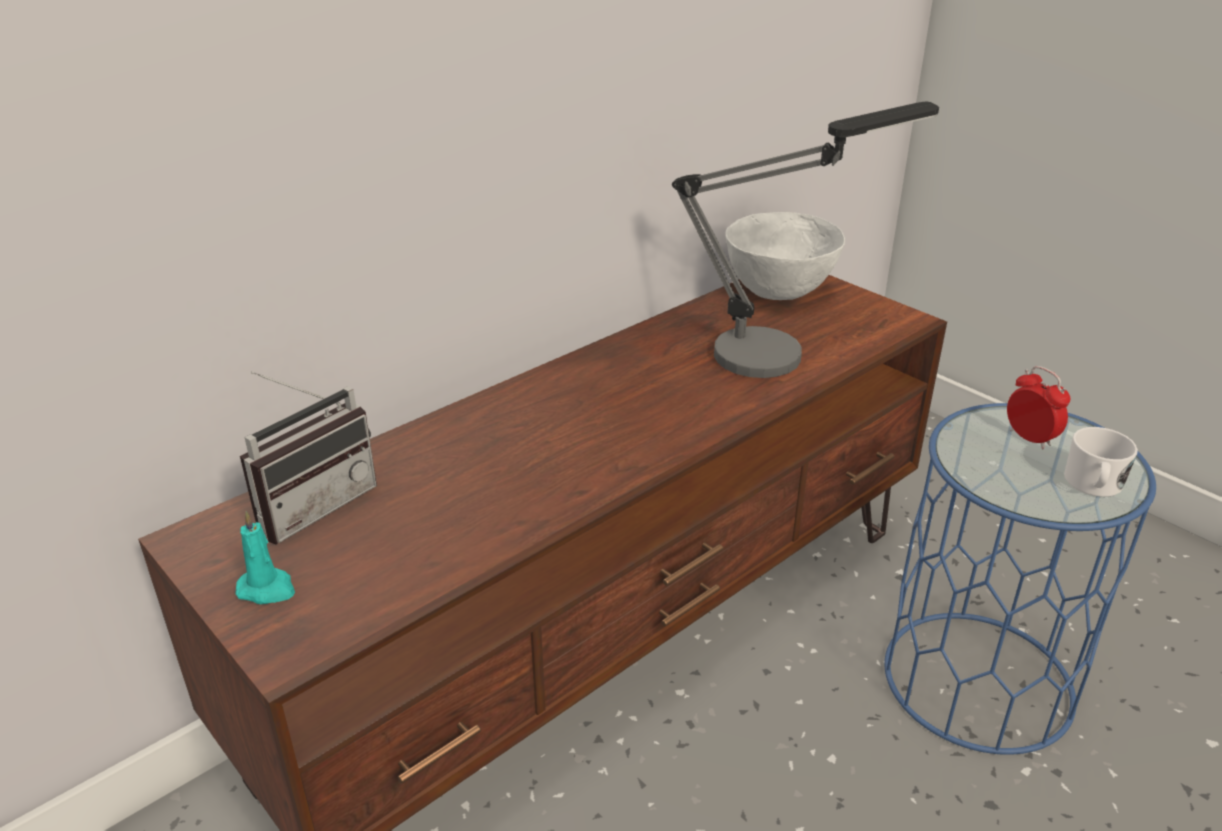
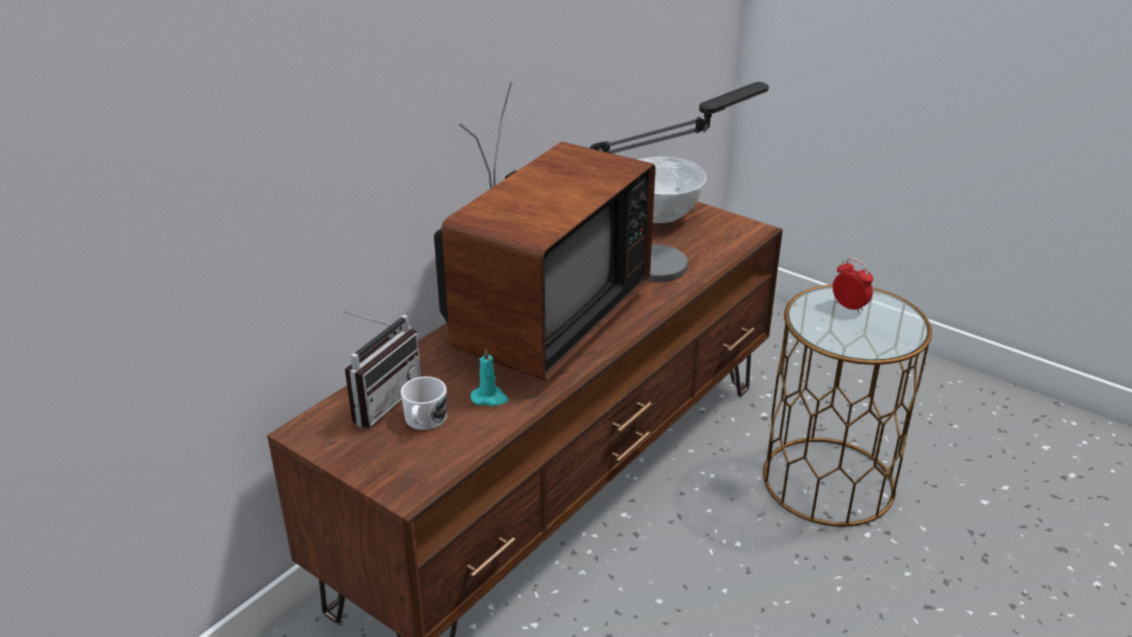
camera: 10 degrees left, 0 degrees up
turquoise candle [235,511,295,604] -> turquoise candle moved to [470,348,509,406]
blue side table [884,403,1156,755] -> brown side table [763,284,932,527]
white mug [1064,427,1138,497] -> white mug moved to [401,377,447,430]
none -> television [434,82,655,381]

